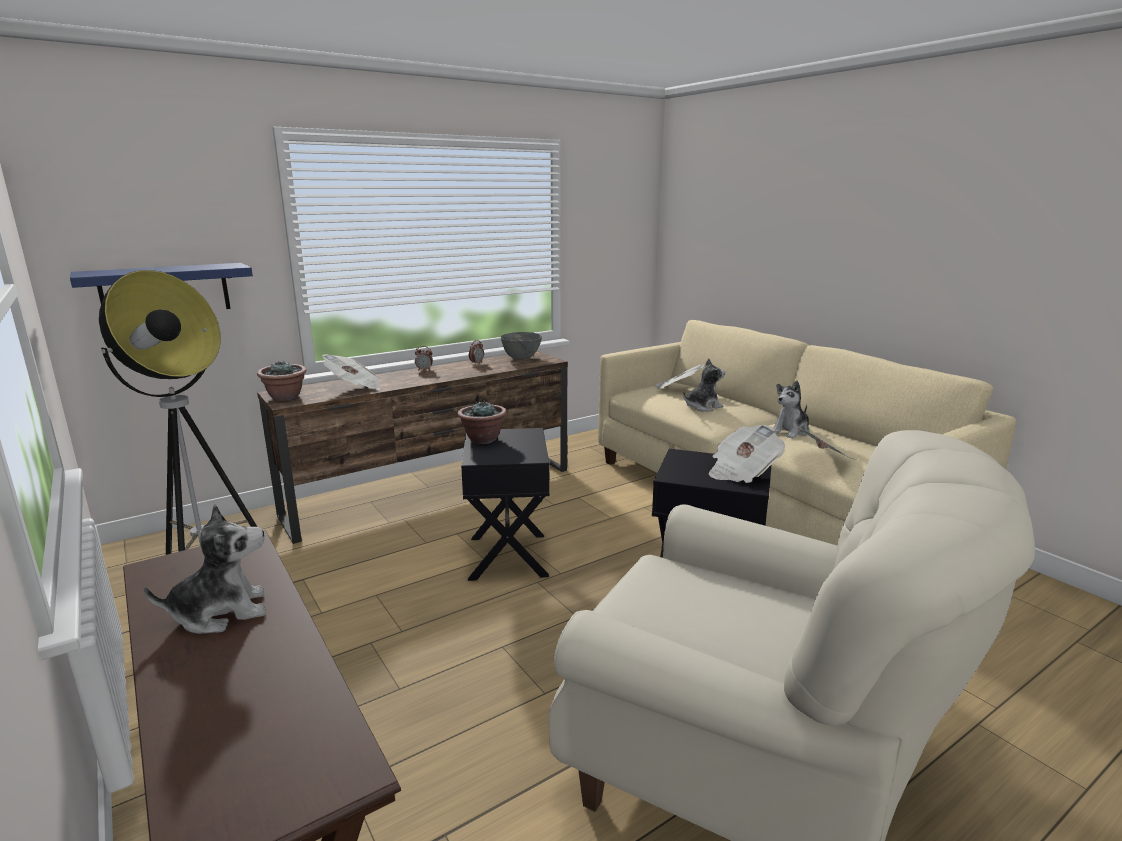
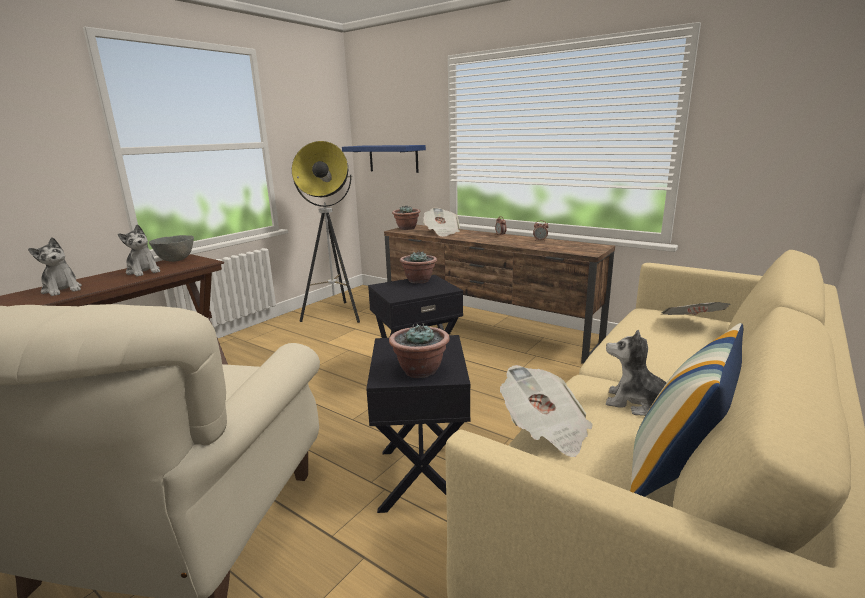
camera: 70 degrees right, 0 degrees up
grey bowl [501,332,542,360] -> grey bowl moved to [149,235,194,262]
plush toy [683,358,725,412] -> plush toy moved to [28,237,82,296]
newspaper [709,425,785,483] -> potted plant [389,323,450,378]
none -> pillow [630,323,743,497]

